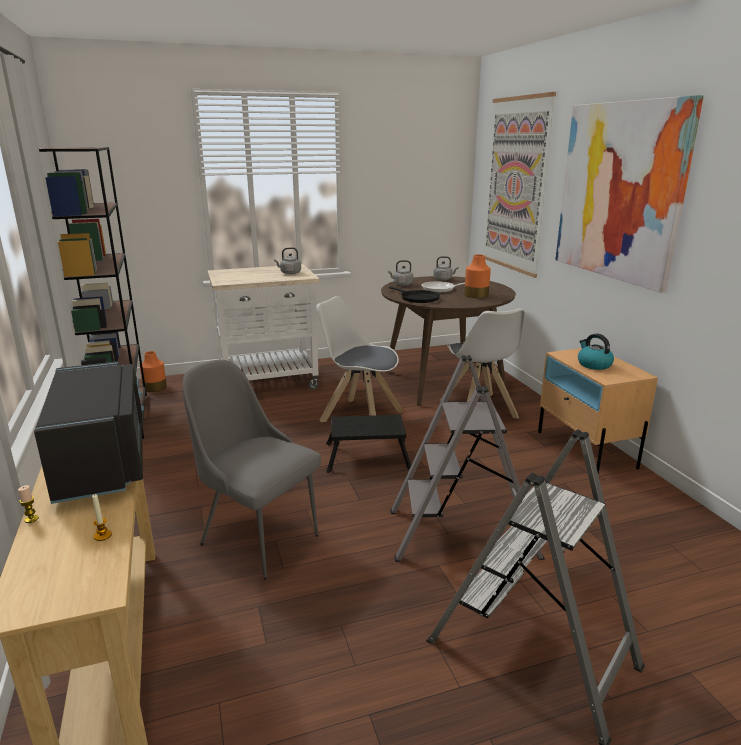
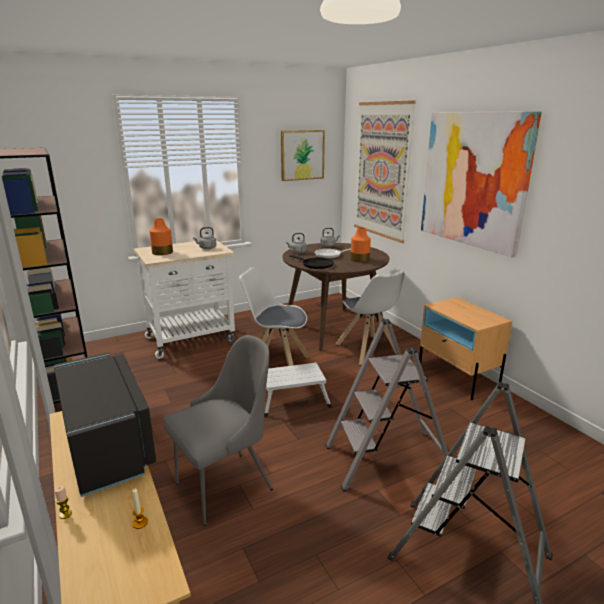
camera: 10 degrees left, 0 degrees up
orange vase [140,351,167,392] -> orange vase moved to [150,218,173,255]
grey chair [182,360,321,579] -> grey chair turned 120 degrees clockwise [164,335,273,526]
black step ladder [326,414,411,473] -> white step ladder [264,362,332,418]
kettle [578,333,614,370] -> none
none -> picture [281,130,325,181]

